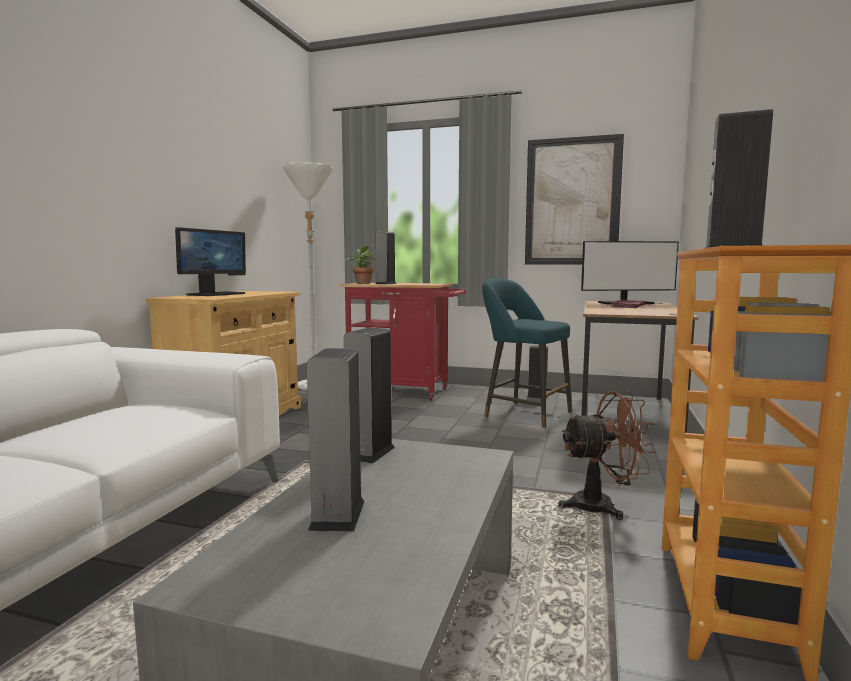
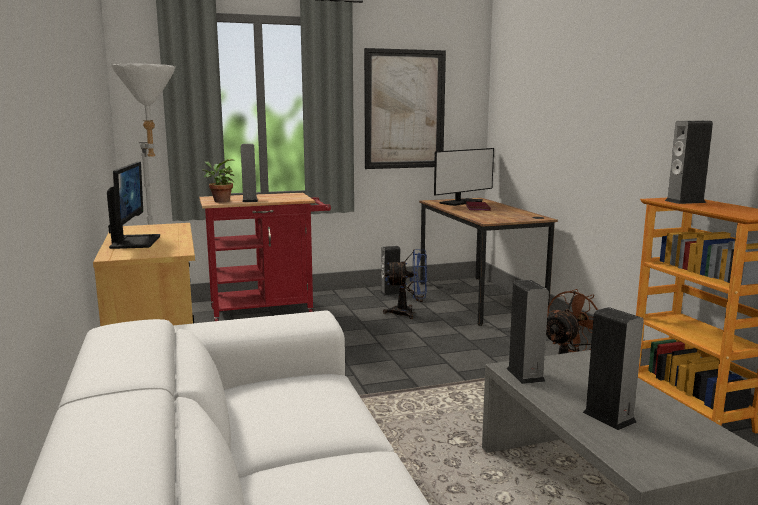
camera: 35 degrees left, 5 degrees up
turquoise stool [482,278,572,429] -> blue fan [383,249,427,319]

